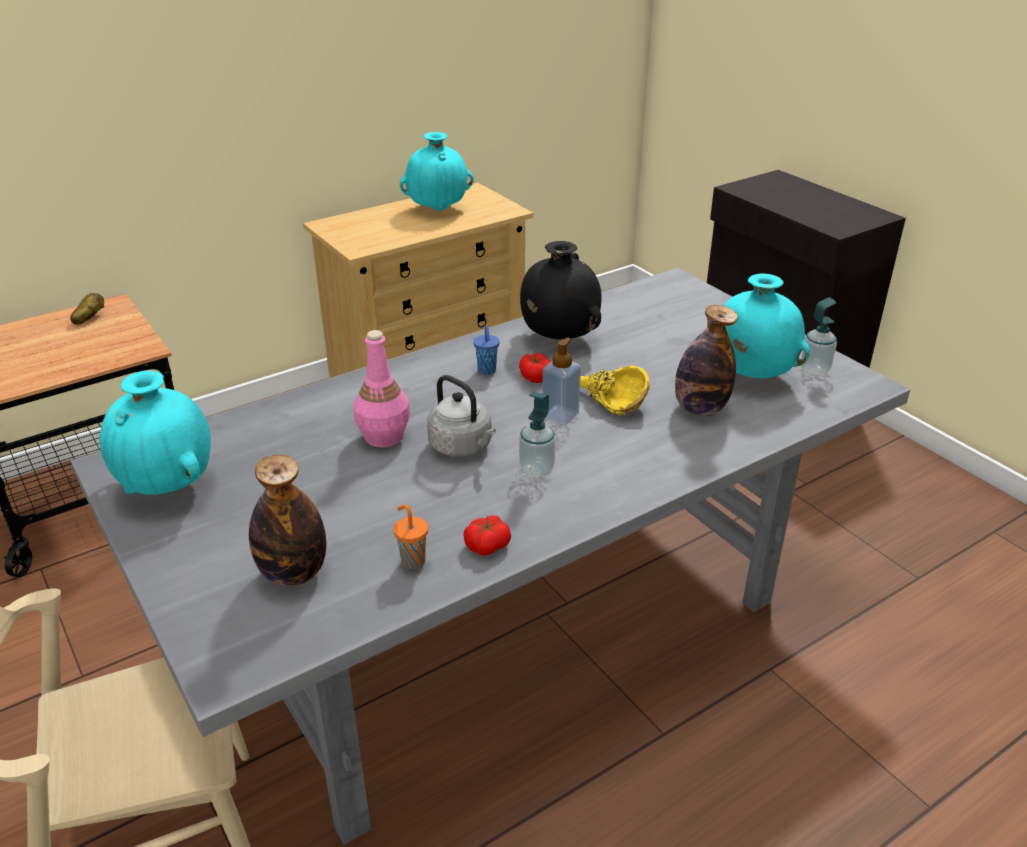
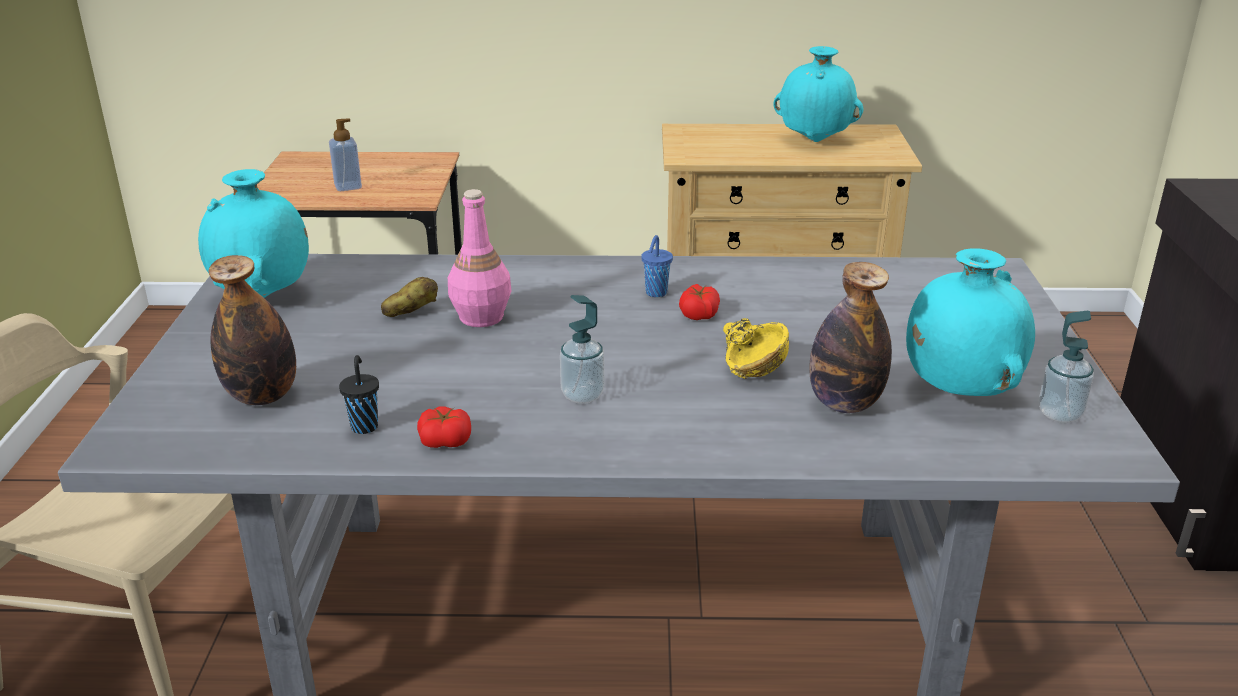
camera: 35 degrees right, 5 degrees down
potato [70,293,104,325] -> potato moved to [381,277,438,317]
orange cup [393,504,428,569] -> black cup [339,355,379,434]
grey kettle [427,375,496,457] -> none
black vase [520,241,601,340] -> none
soap dispenser [542,337,581,425] -> soap dispenser moved to [329,118,362,191]

